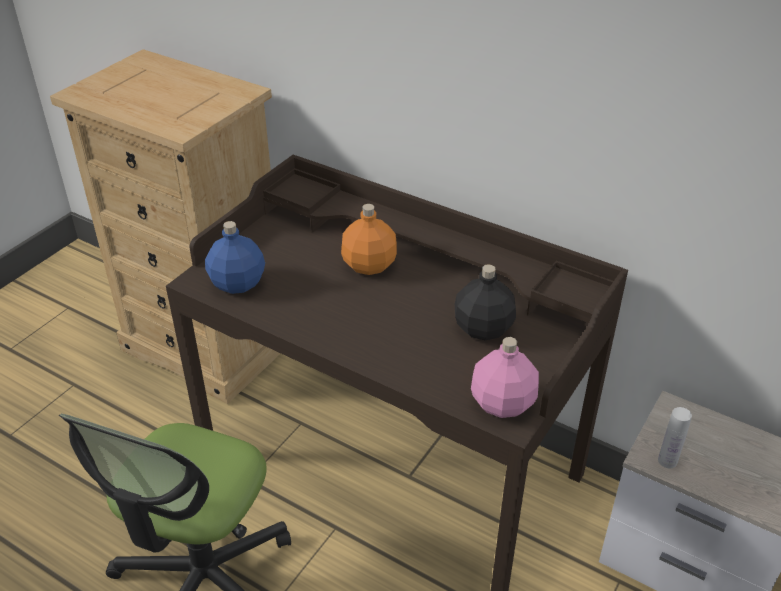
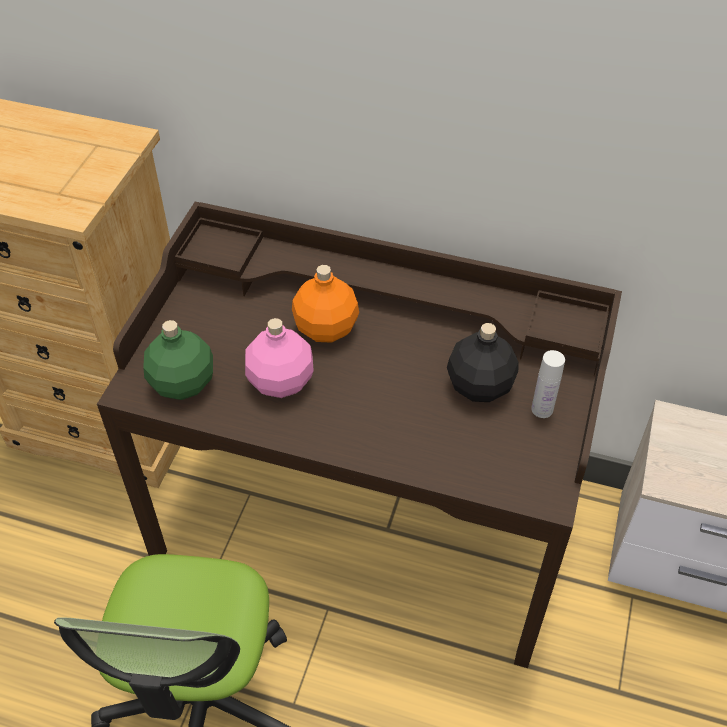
camera: 15 degrees left, 10 degrees up
blue bottle [205,221,265,294] -> green bottle [143,320,213,400]
pink bottle [471,337,539,418] -> pink bottle moved to [245,318,314,398]
white bottle [658,407,692,468] -> white bottle moved to [531,350,565,418]

